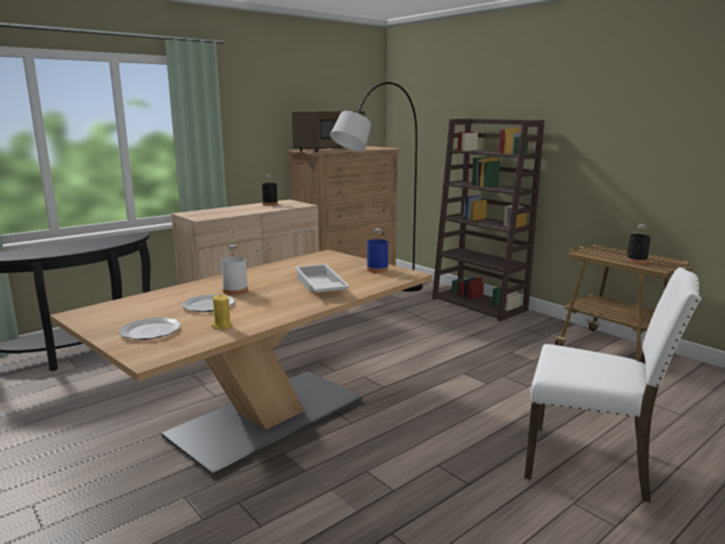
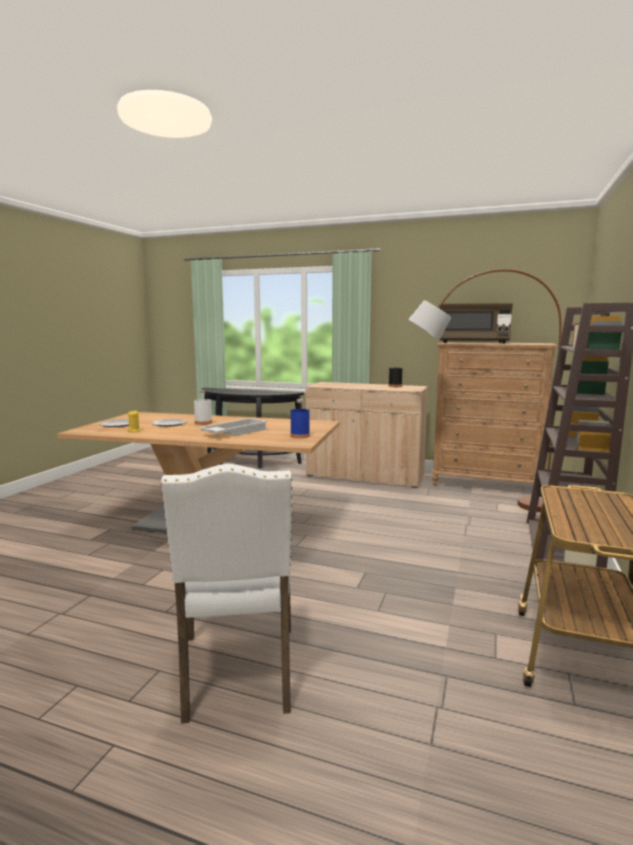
camera: 60 degrees right, 5 degrees down
grey floor lamp [330,82,423,292] -> brown floor lamp [408,269,562,512]
black bottle [626,224,651,264] -> none

